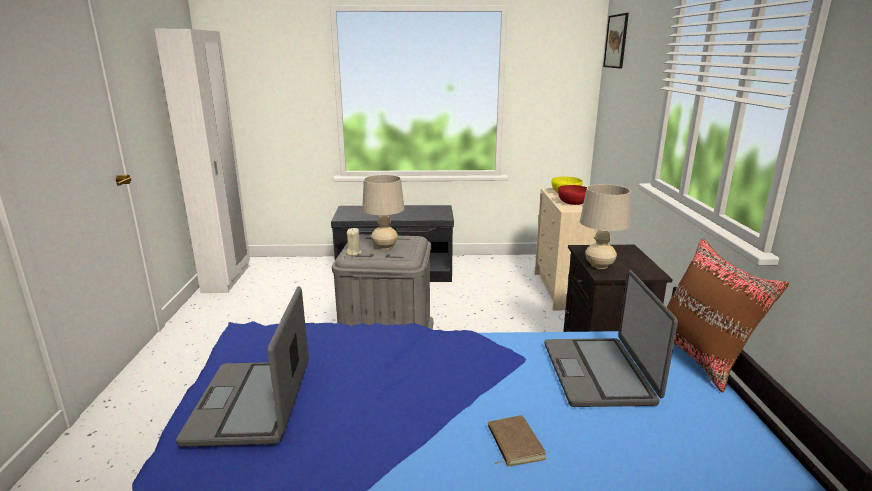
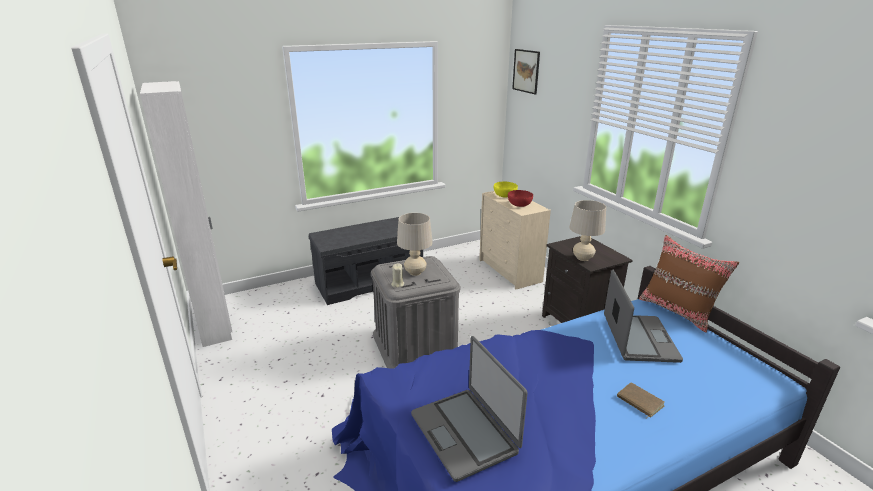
camera: 25 degrees left, 5 degrees up
laptop [544,270,678,407] -> laptop turned 150 degrees counterclockwise [604,270,683,363]

